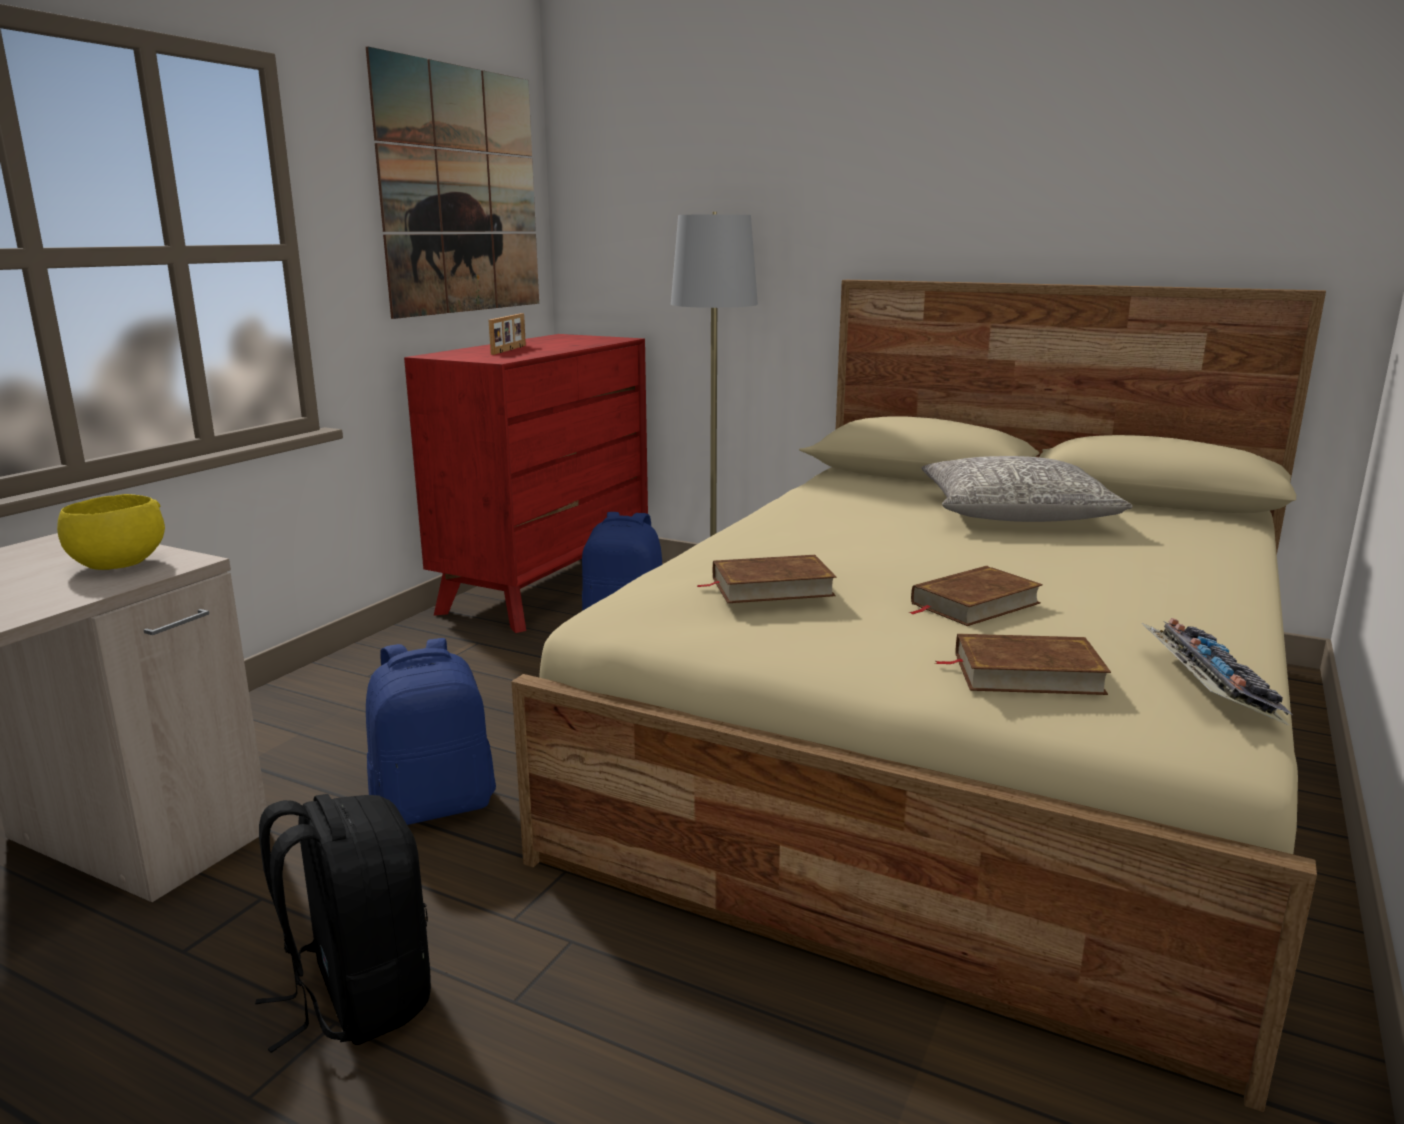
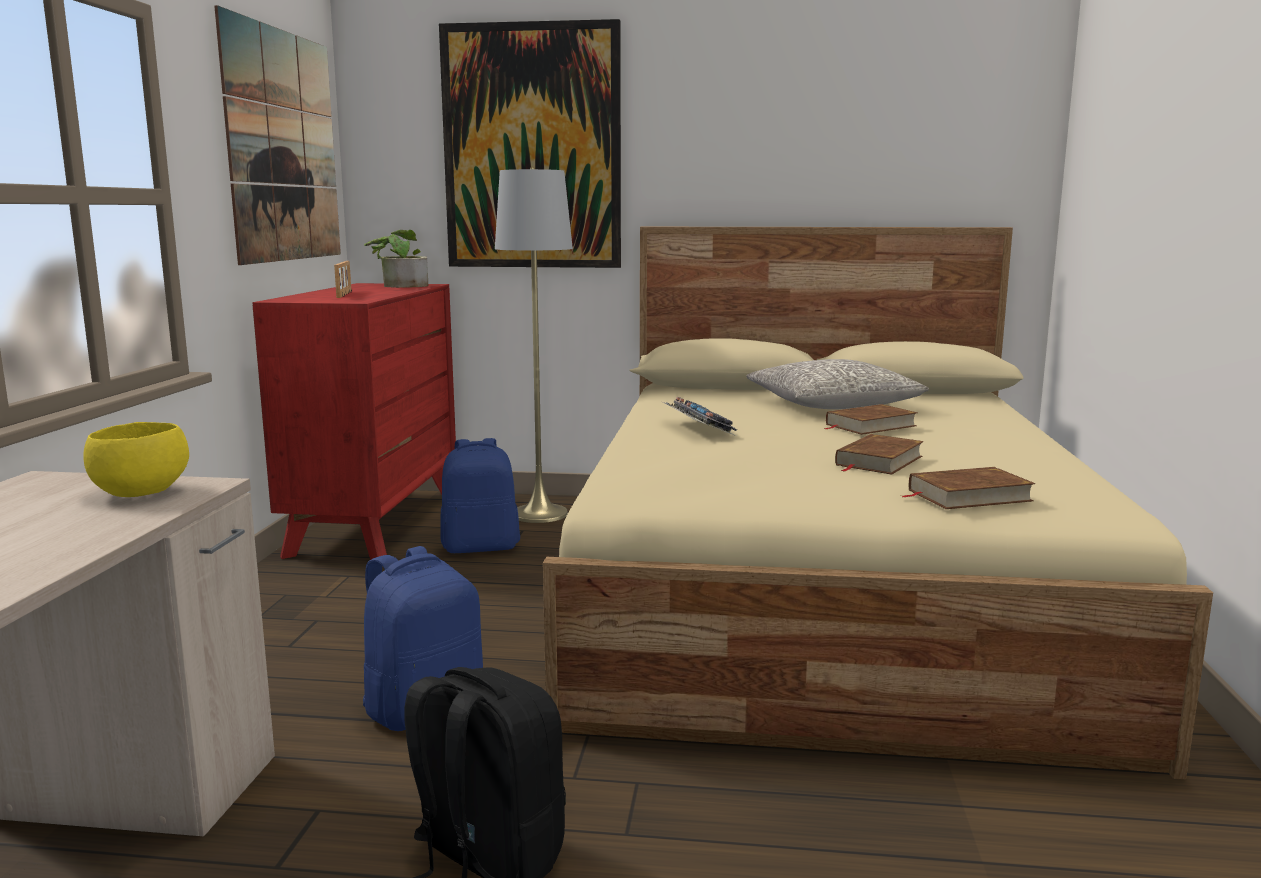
camera: 20 degrees left, 5 degrees down
brown book [697,555,836,603] -> brown book moved to [823,404,917,435]
keyboard [1142,618,1294,725] -> keyboard moved to [663,397,738,436]
none -> potted plant [364,230,428,288]
none -> picture [439,19,621,268]

